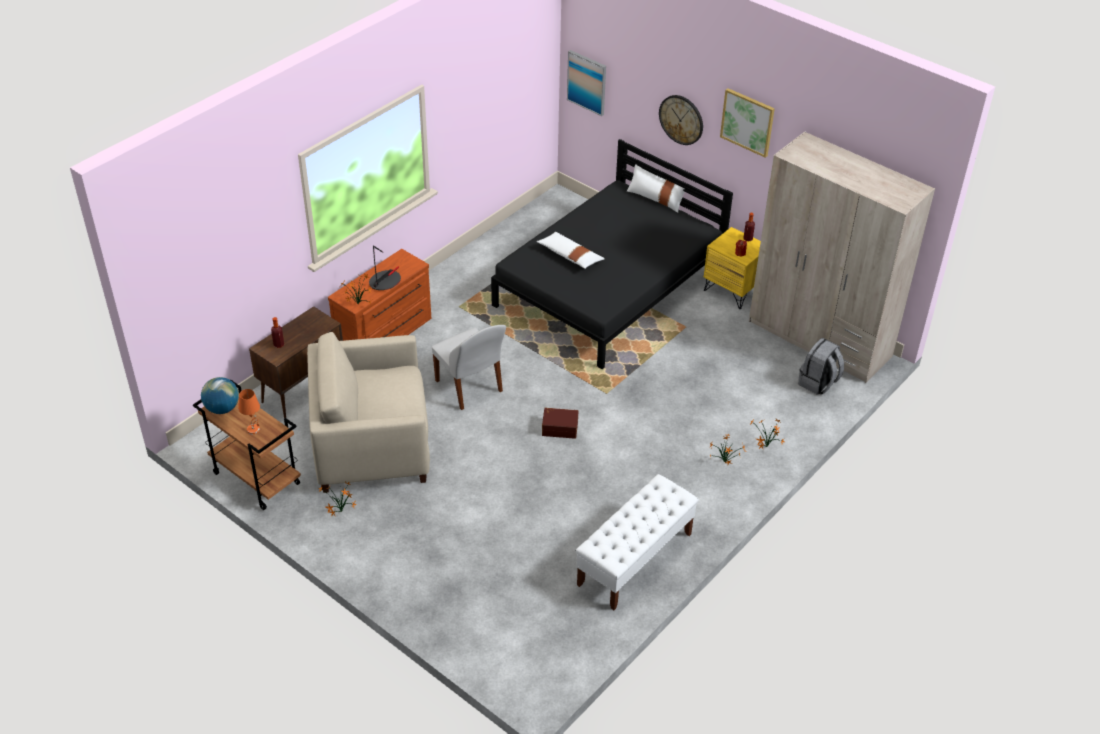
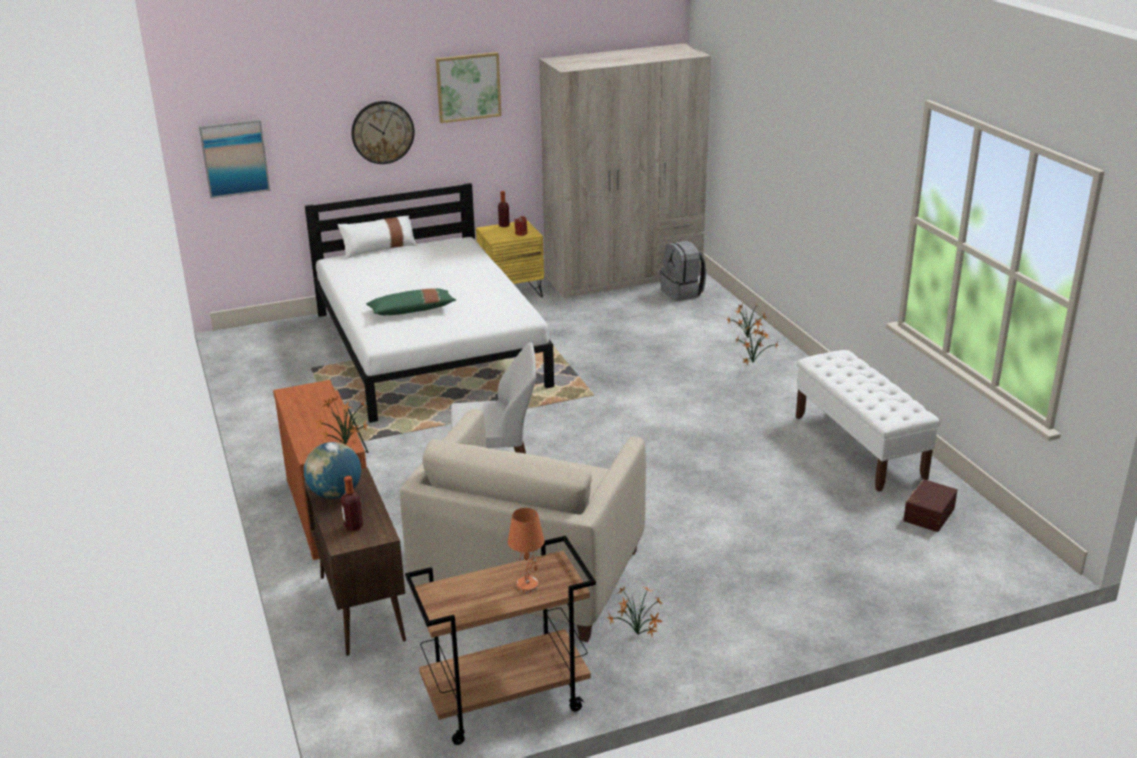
camera: 60 degrees left, 15 degrees down
globe [201,377,239,414] -> globe moved to [304,442,361,499]
table lamp [369,246,401,290] -> none
black bed [491,139,733,369] -> white bed [305,183,554,423]
white pillow [537,232,605,269] -> green pillow [366,289,456,315]
brown storage box [542,408,578,439] -> brown storage box moved to [903,479,957,532]

